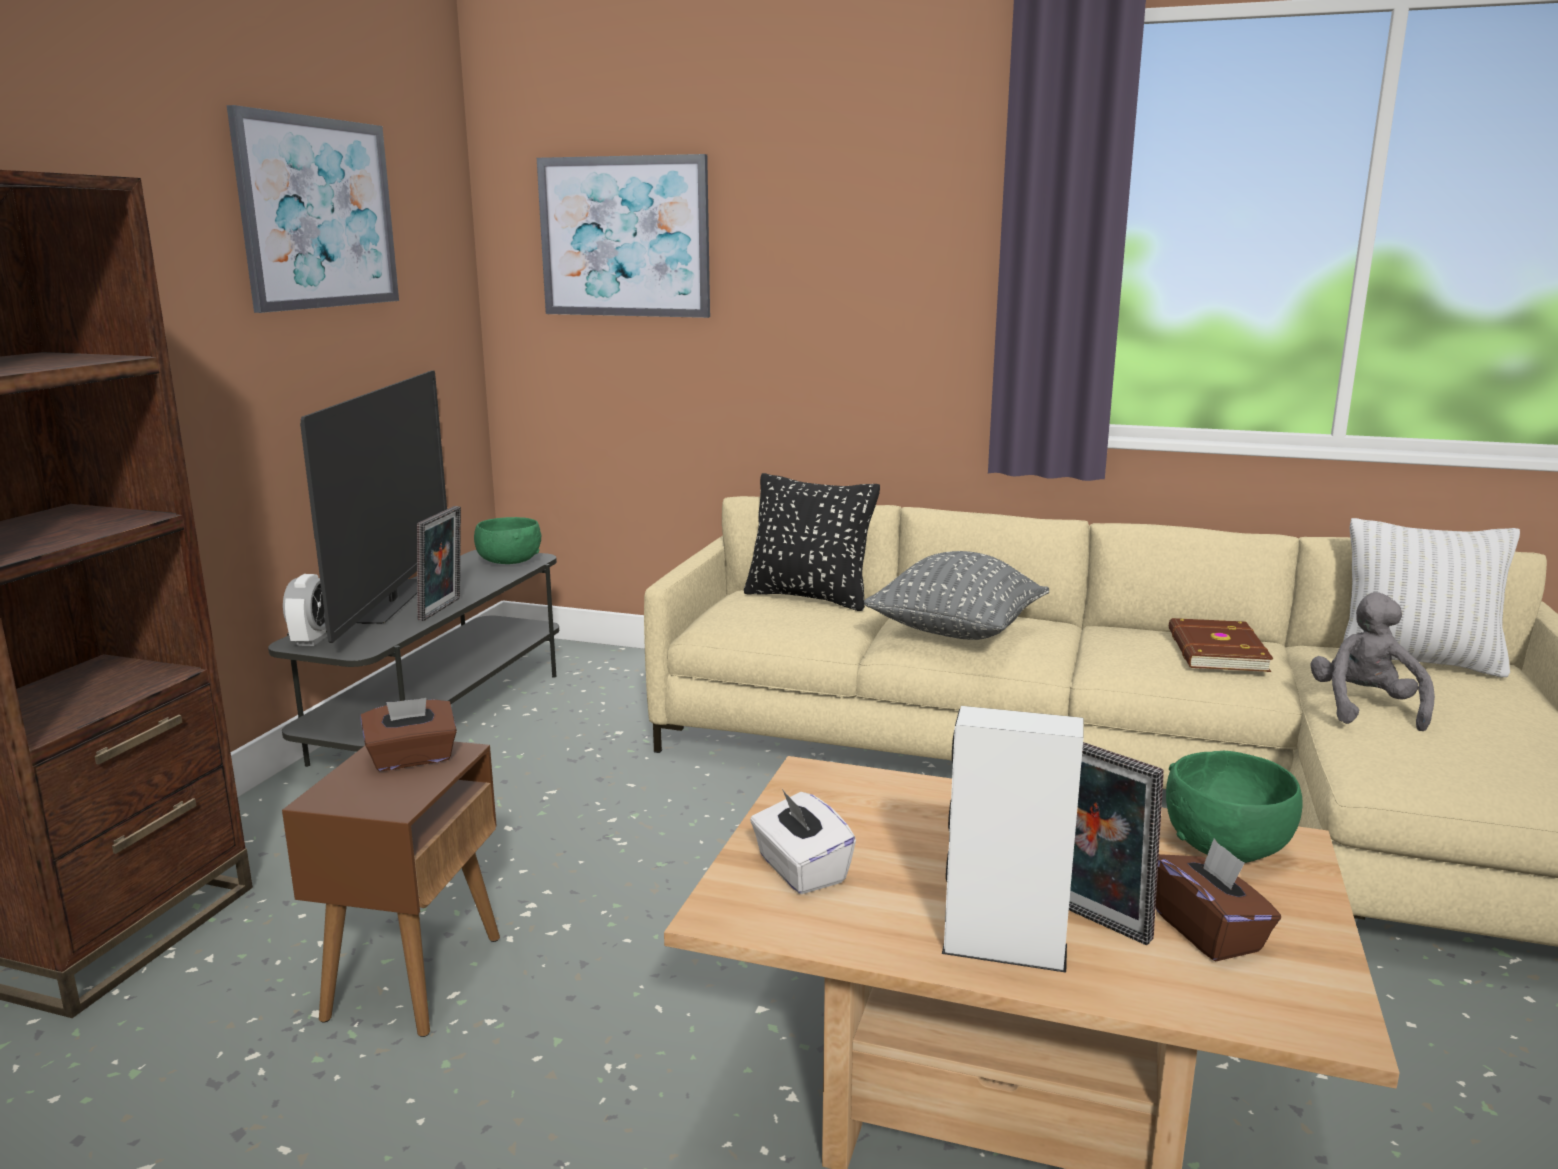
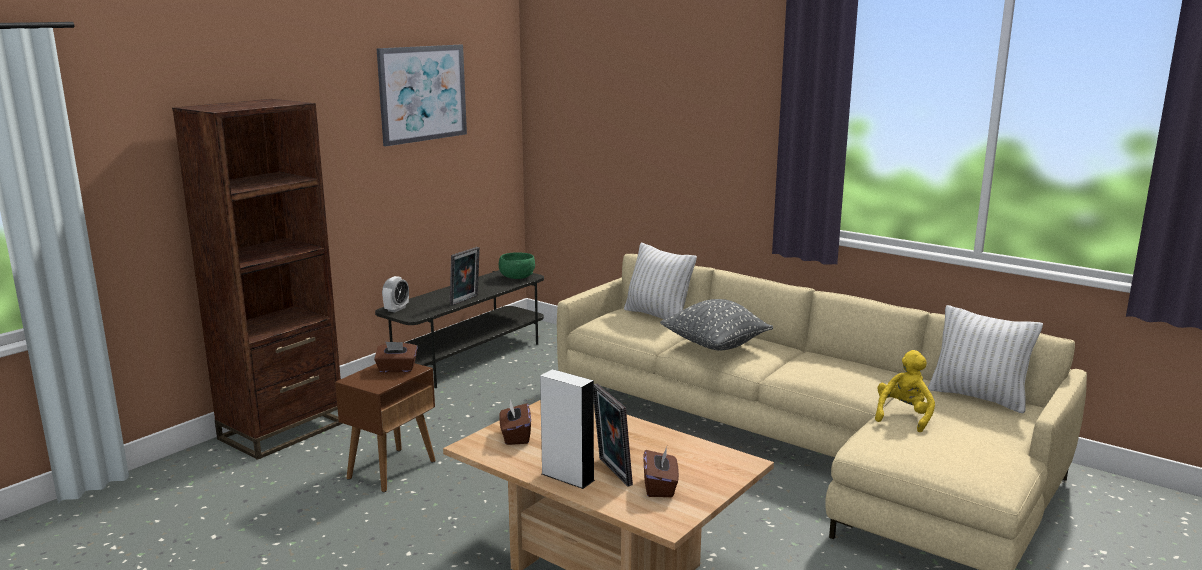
camera: 20 degrees right, 0 degrees up
television [300,370,447,643] -> none
picture [537,154,710,318] -> none
black pillow [744,473,880,611] -> white pillow [624,243,697,320]
white tissue box [750,789,856,894] -> brown tissue box [499,400,531,445]
green bowl [1166,751,1303,863] -> none
brown book [1169,618,1274,672] -> none
grey plush toy [1310,592,1435,731] -> yellow plush toy [875,350,935,432]

